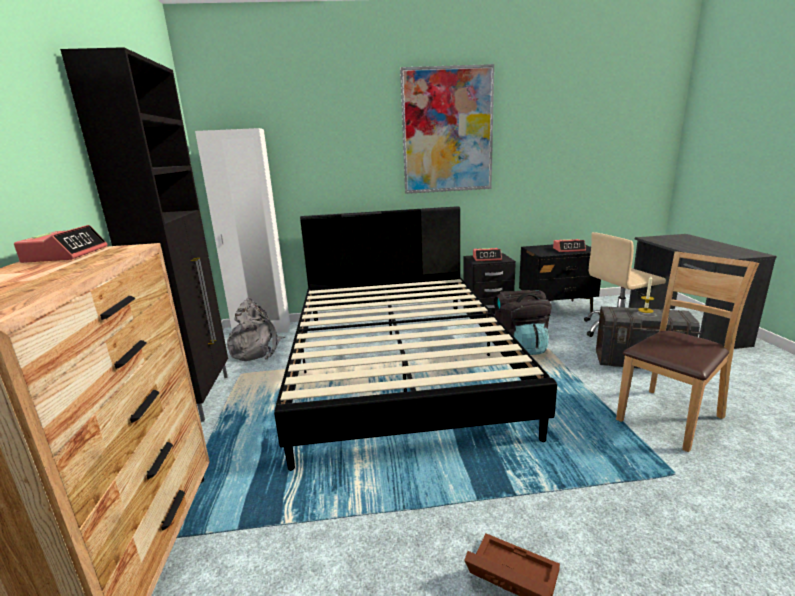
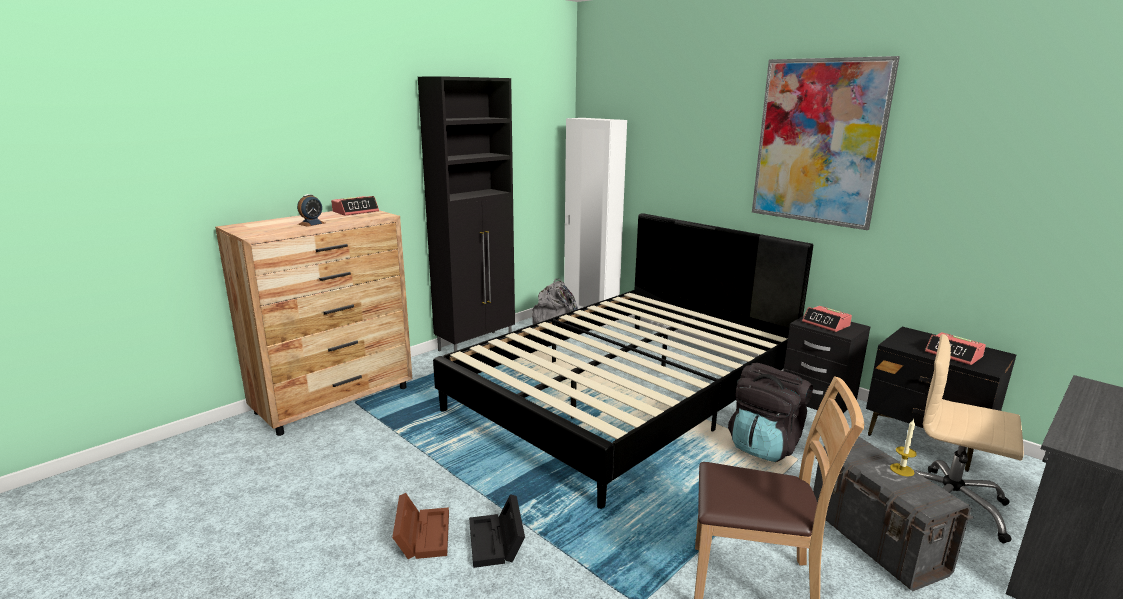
camera: 50 degrees right, 0 degrees up
none -> alarm clock [297,194,325,227]
none -> black storage box [469,494,525,568]

